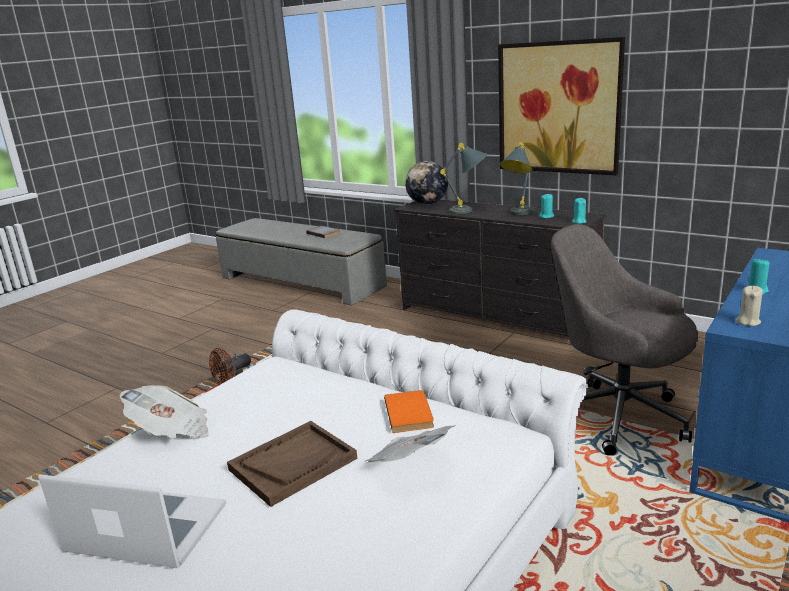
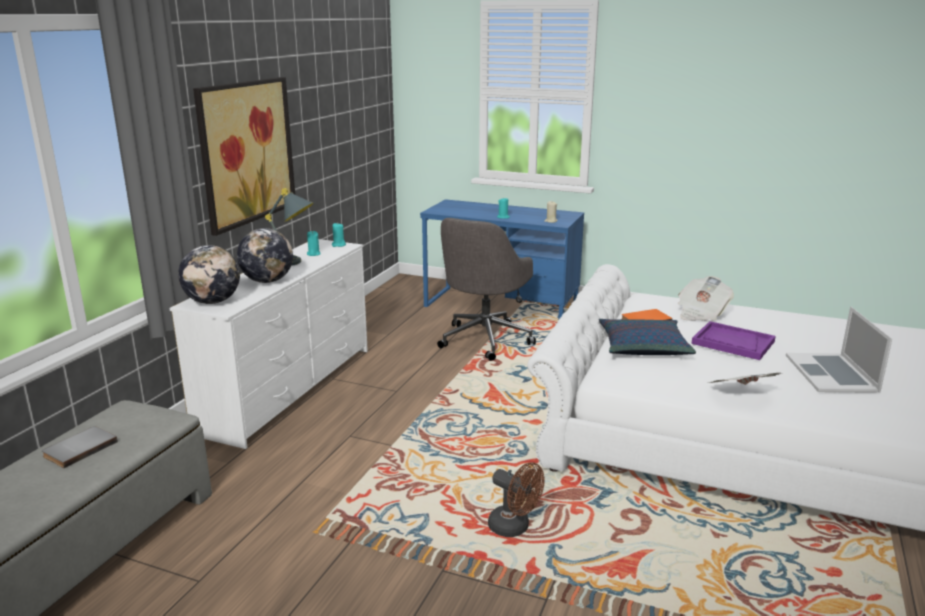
camera: 105 degrees left, 0 degrees up
brown tray [227,421,357,507] -> purple tray [691,321,776,360]
black dresser [394,199,606,337] -> white dresser [170,239,368,449]
grey table lamp [440,143,487,214] -> globe [237,228,293,283]
none -> blue pillow [599,319,696,355]

